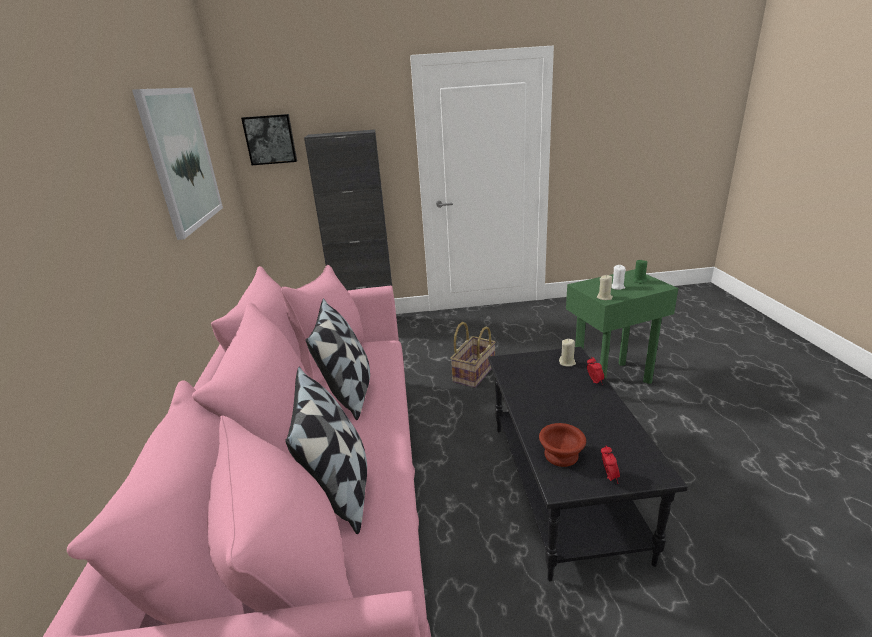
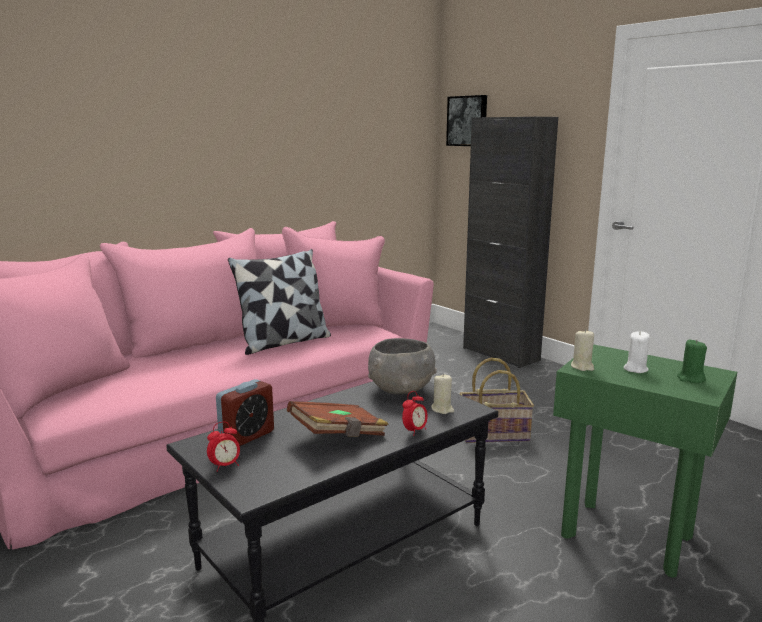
camera: 55 degrees right, 10 degrees down
picture [132,87,223,240] -> none
pillow [285,367,367,534] -> none
brown bowl [539,423,586,467] -> alarm clock [216,379,274,446]
none -> brown book [287,401,389,437]
none -> grey bowl [368,338,437,394]

